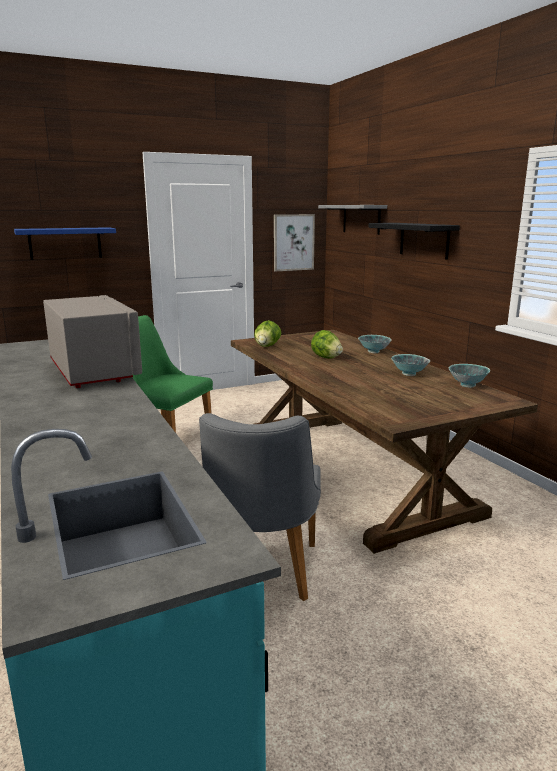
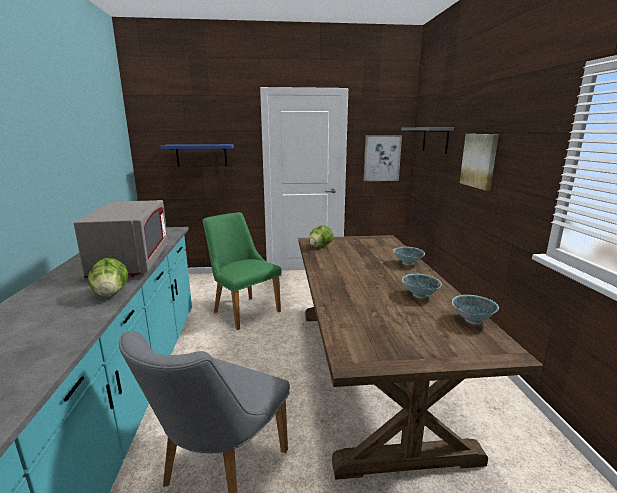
camera: 20 degrees right, 0 degrees up
lettuce [311,330,343,359] -> lettuce moved to [88,258,128,297]
black shelf [368,223,460,260] -> picture [460,134,499,191]

